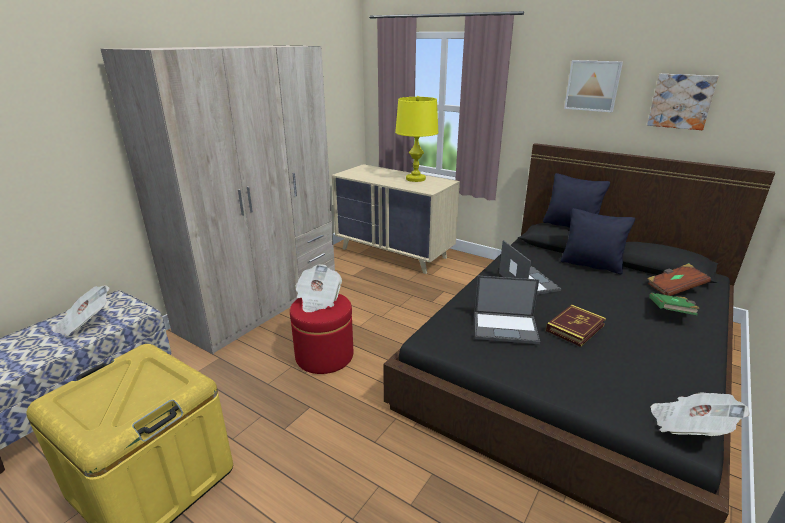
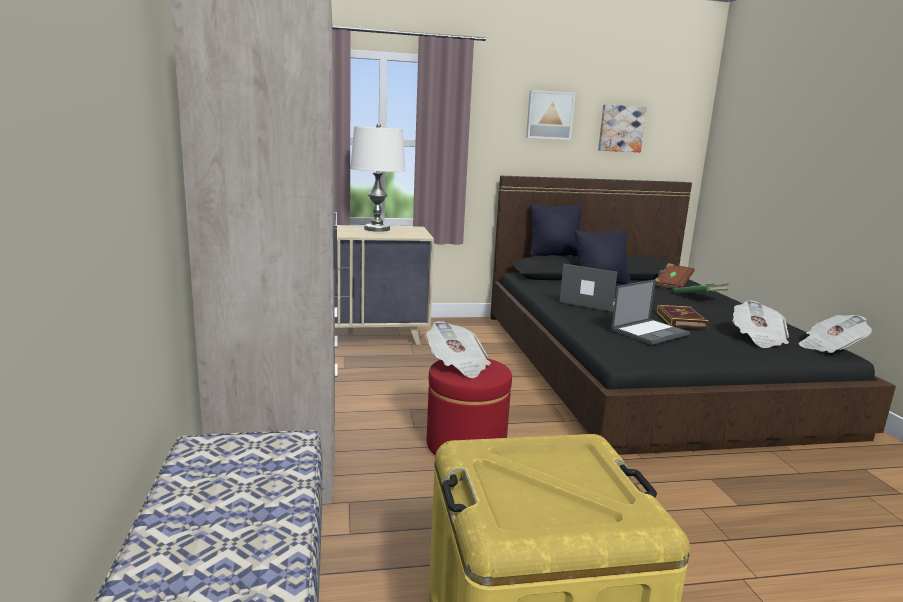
camera: 45 degrees left, 10 degrees down
newspaper [51,285,110,336] -> newspaper moved to [733,300,789,348]
yellow table lamp [395,96,439,182] -> white table lamp [350,123,405,232]

